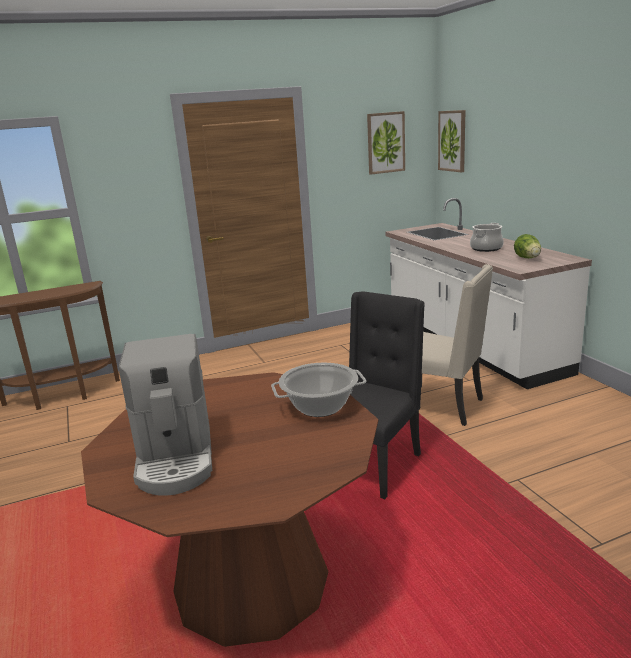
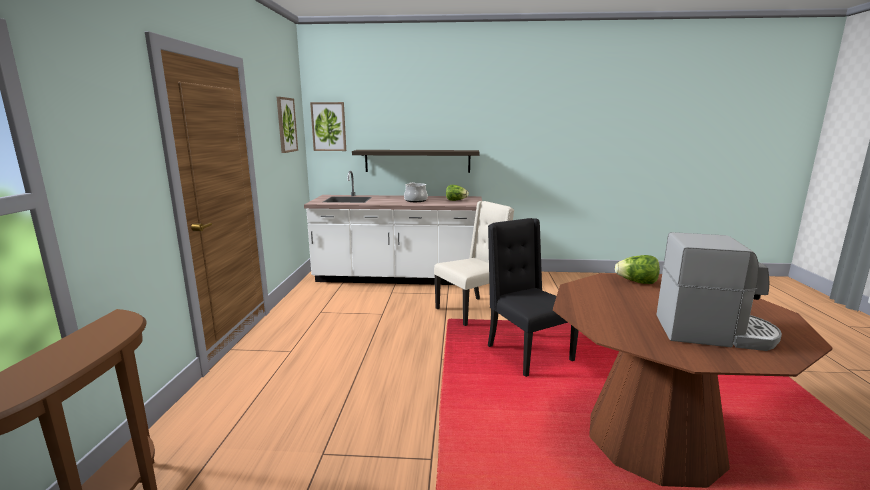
camera: 65 degrees left, 5 degrees down
cooking pot [271,363,366,417] -> lettuce [615,255,660,284]
none -> shelf [352,150,480,173]

